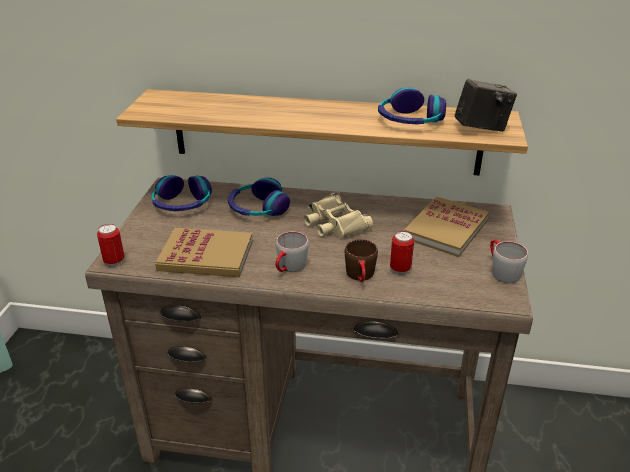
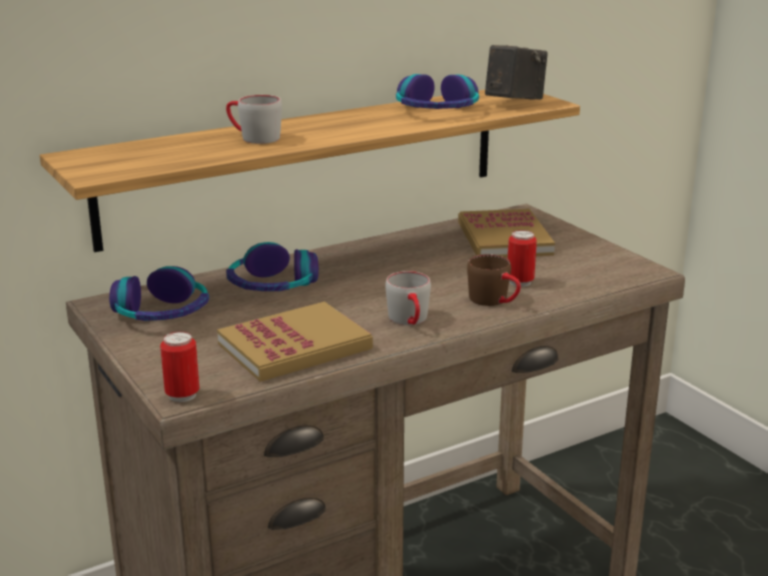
camera: 40 degrees left, 10 degrees down
beige binoculars [304,193,373,238] -> none
grey mug [490,240,528,283] -> grey mug moved to [226,95,282,144]

